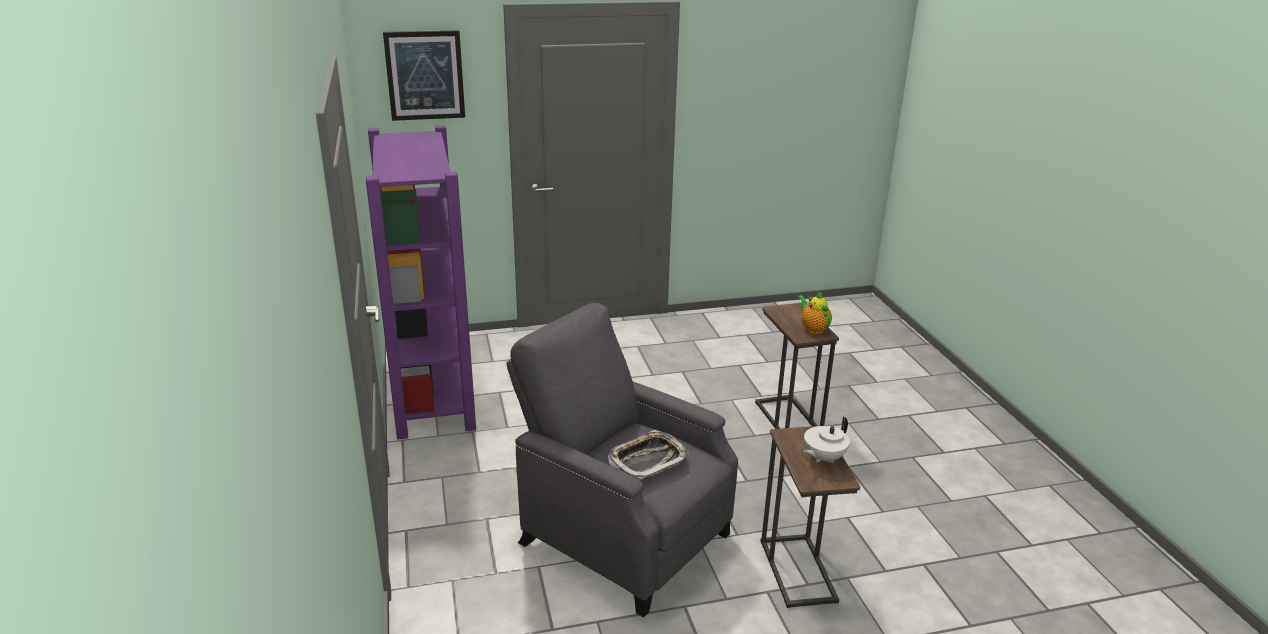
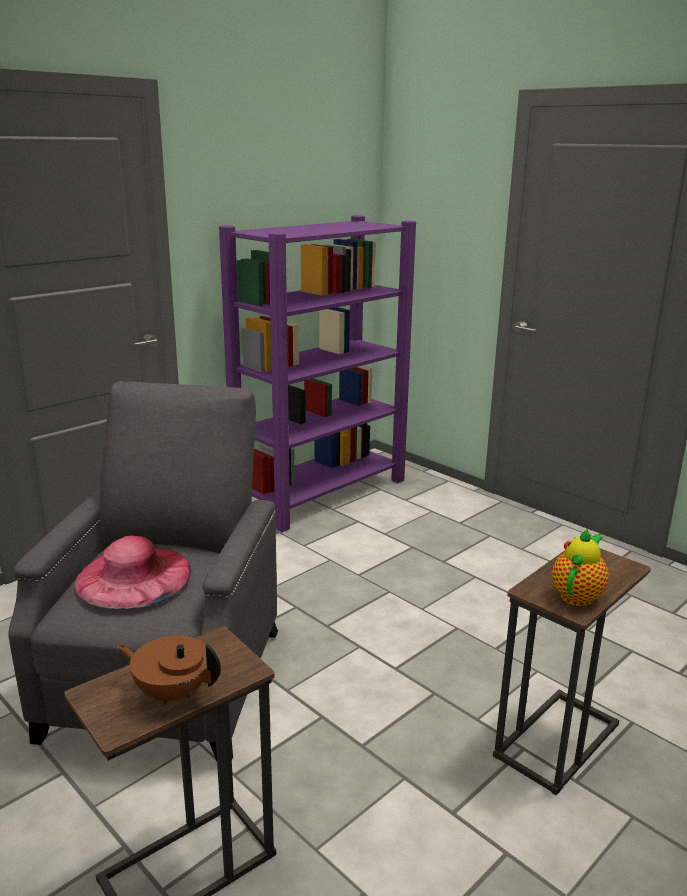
camera: 60 degrees right, 5 degrees down
picture [383,30,465,121] -> none
tray [608,430,689,479] -> pink hat [74,536,191,609]
white teapot [804,417,850,463] -> brown teapot [117,636,221,705]

